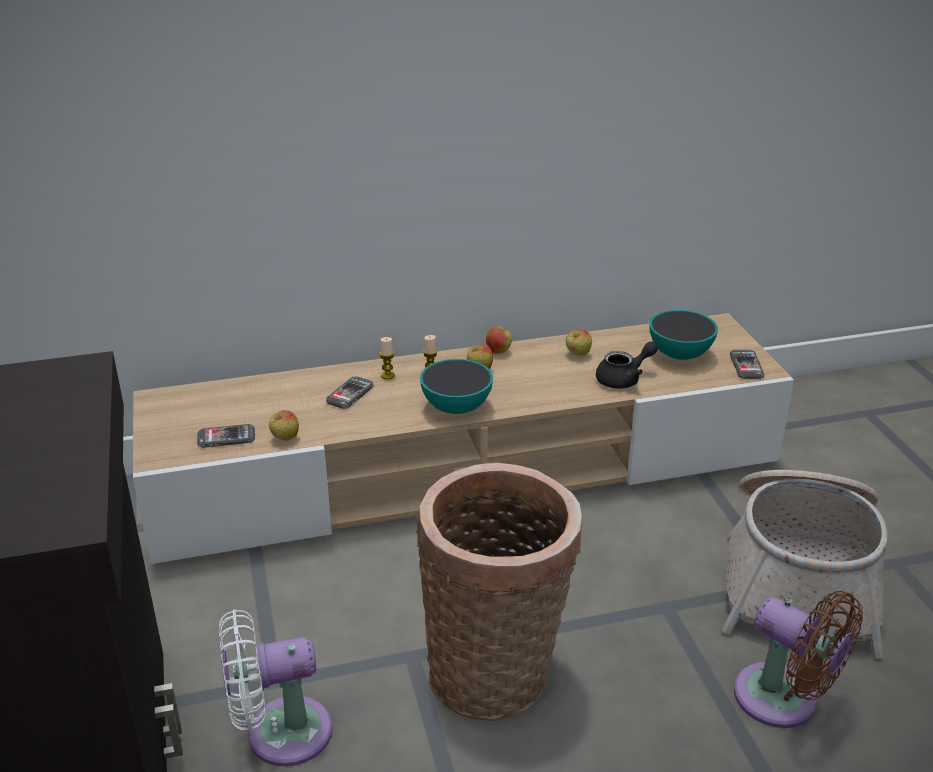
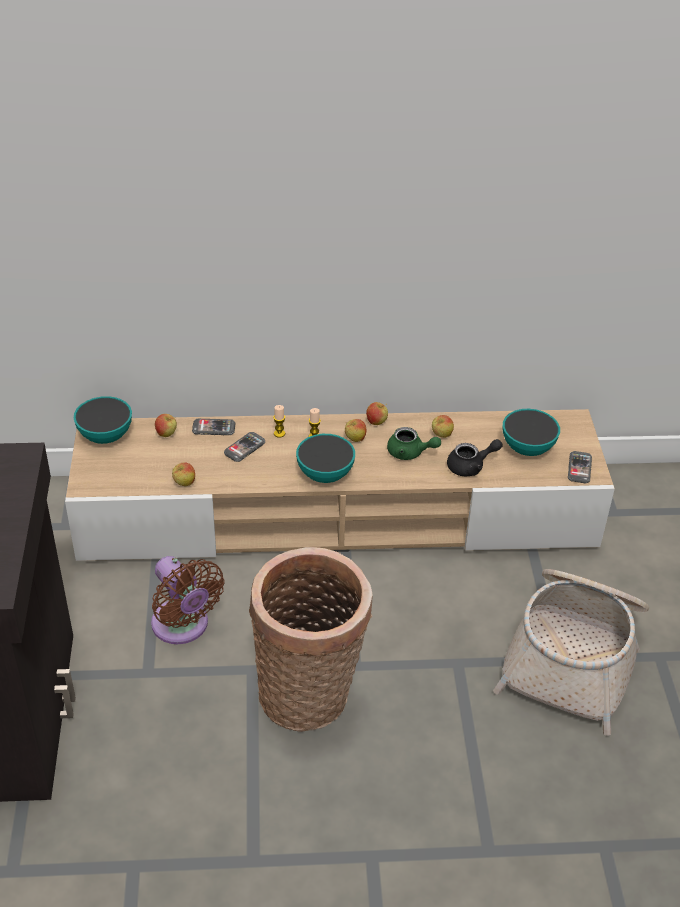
camera: 10 degrees right, 10 degrees up
phone [197,424,255,448] -> phone moved to [192,419,235,435]
white fan [219,609,333,767] -> none
brown fan [734,591,863,728] -> brown fan moved to [151,556,224,644]
none -> bowl [74,396,132,444]
none -> apple [155,414,177,437]
none -> green teapot [387,427,441,460]

